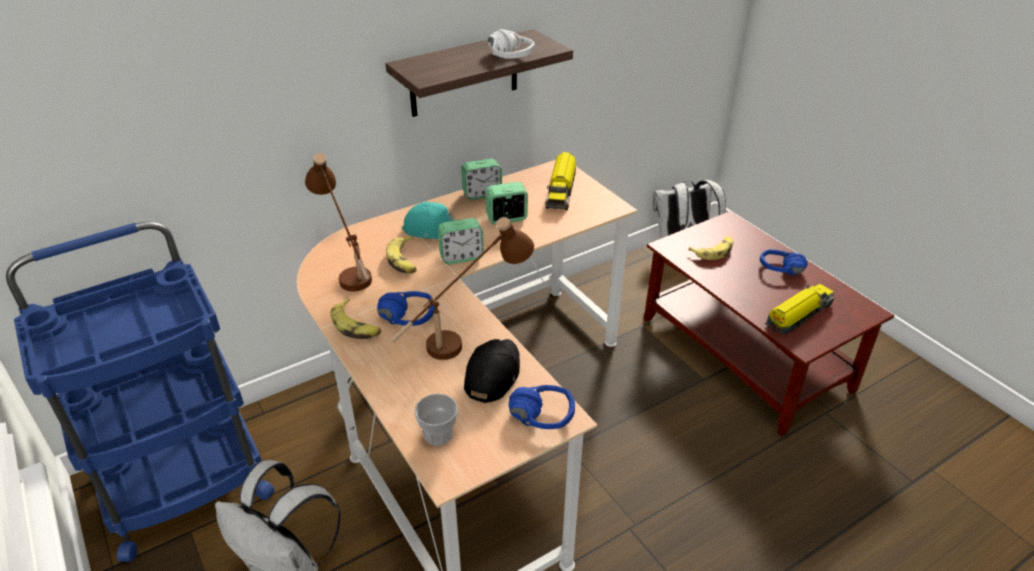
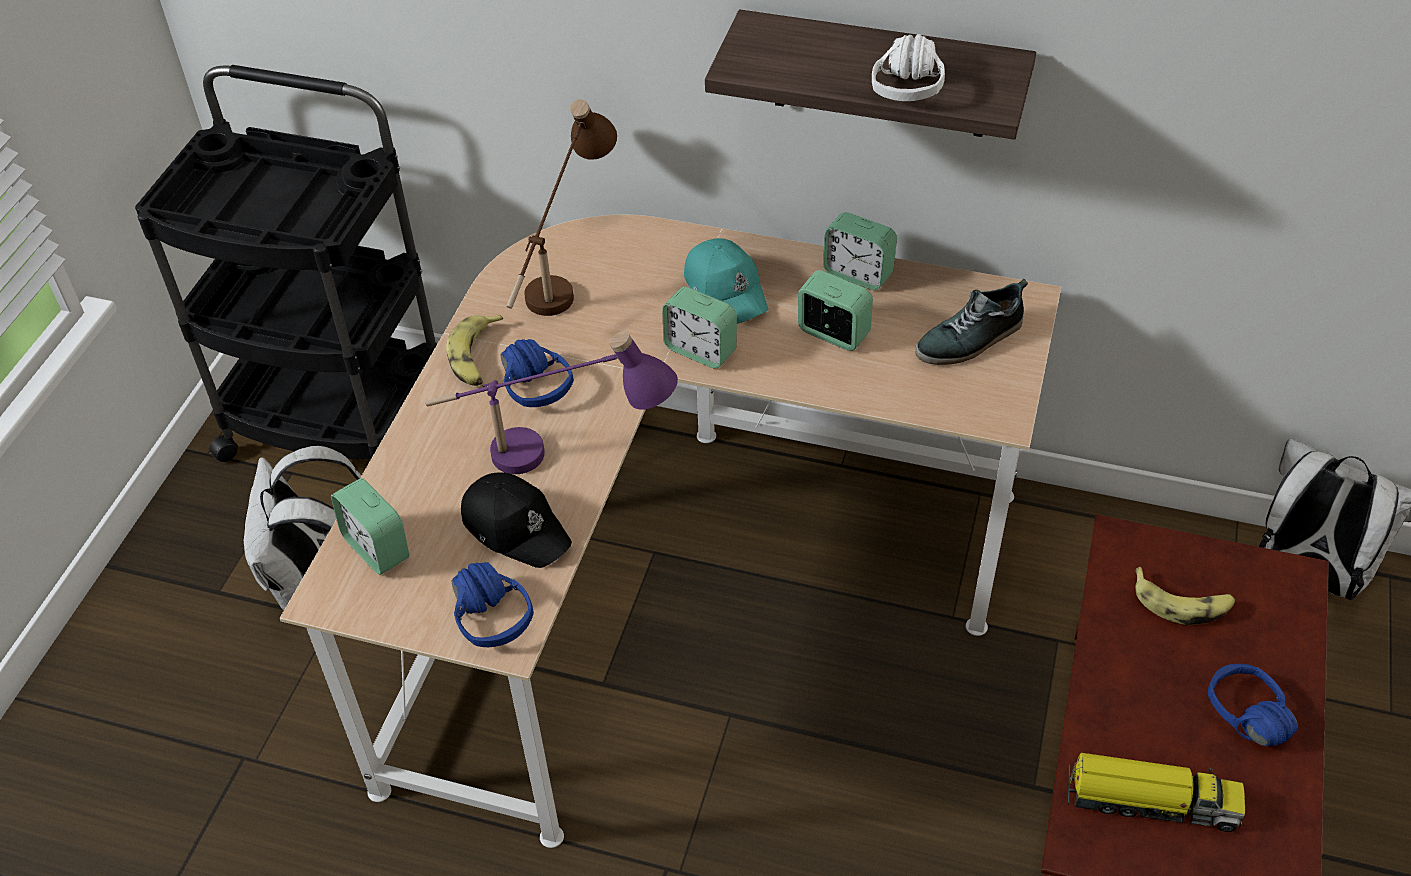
camera: 50 degrees right, 10 degrees up
blue cart [6,222,275,562] -> black cart [135,65,437,462]
banana [386,236,417,273] -> none
brown table lamp [391,217,534,360] -> purple table lamp [425,331,678,474]
cup [414,394,458,446] -> alarm clock [331,478,409,575]
black cap [464,339,520,403] -> black cap turned 60 degrees clockwise [461,472,572,568]
toy truck [545,152,576,210] -> shoe [915,279,1028,365]

